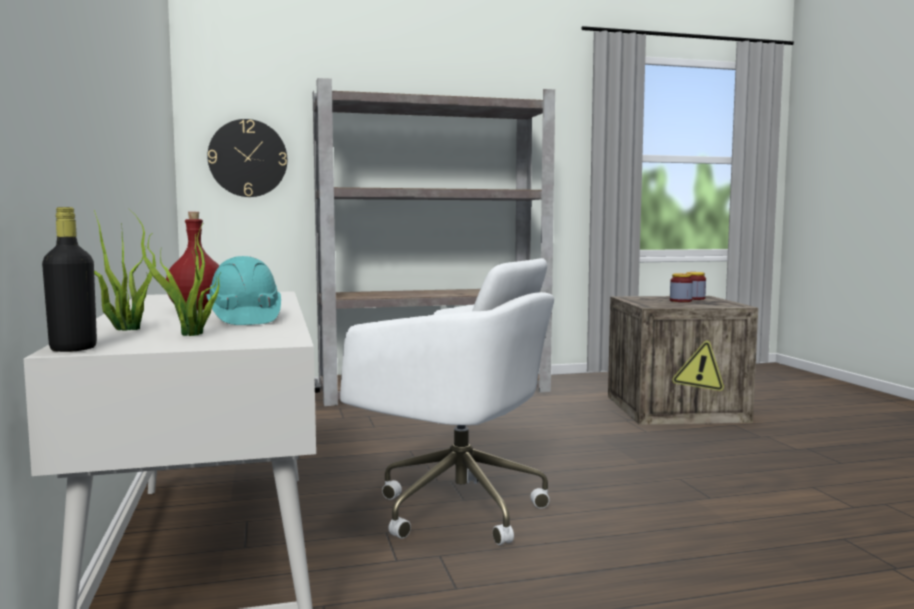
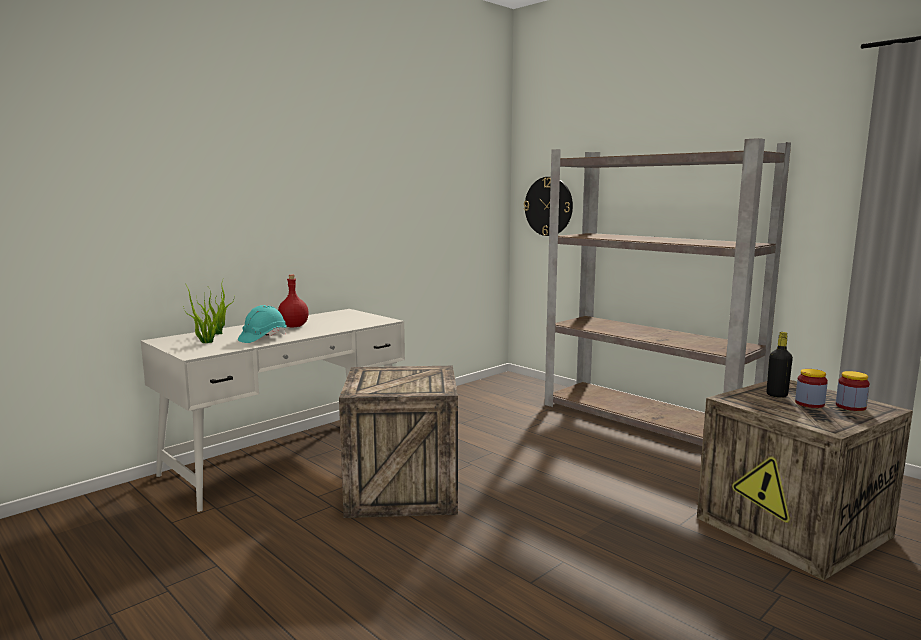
camera: 60 degrees right, 5 degrees up
black bottle [42,207,97,352] -> black bottle moved to [767,332,793,398]
white office chair [340,258,554,545] -> crate [339,366,458,518]

